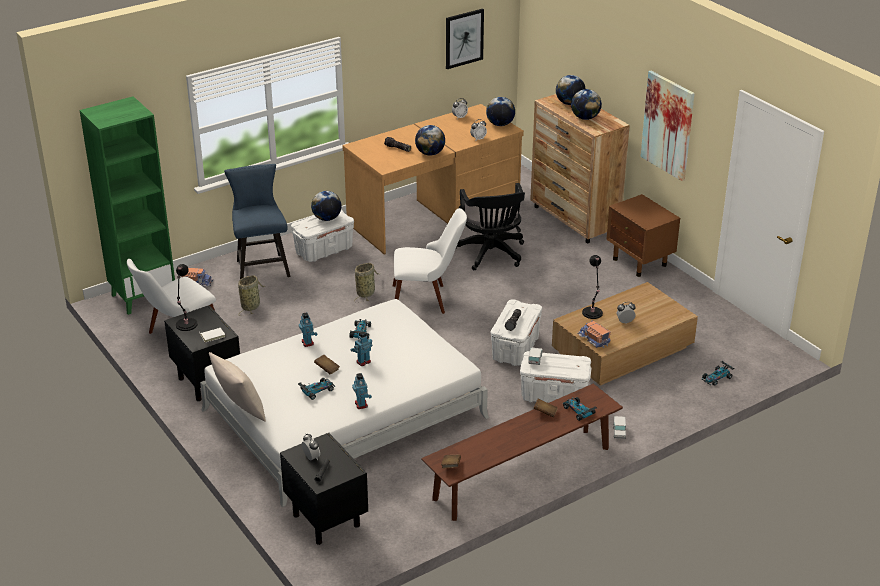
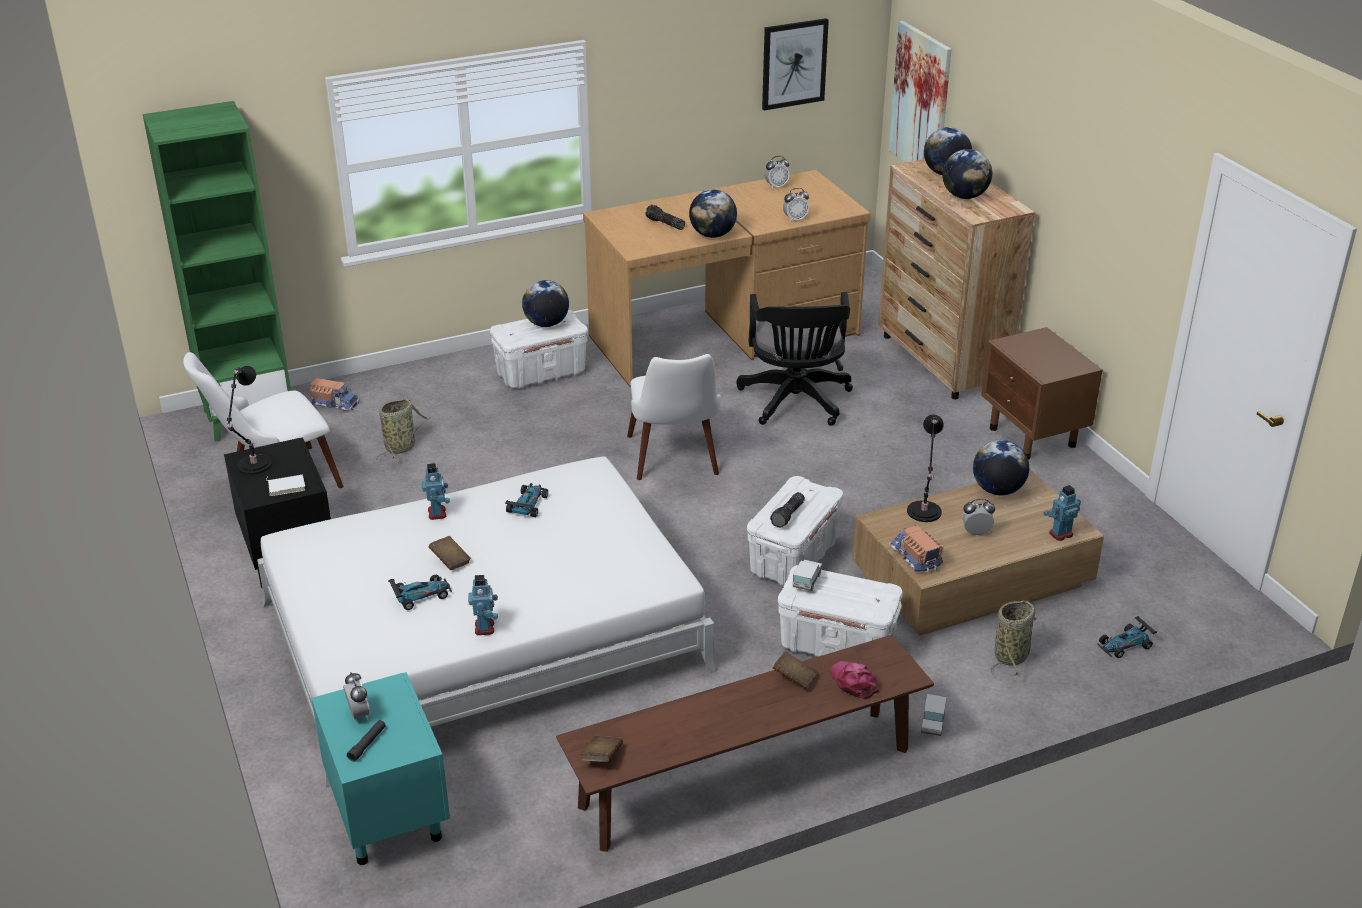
camera: 10 degrees right, 0 degrees up
beige pillow [209,352,266,422] -> none
blue chair [224,164,291,279] -> none
black nightstand [280,433,368,545] -> turquoise nightstand [311,672,450,865]
toy robot [351,331,373,366] -> toy robot moved to [1044,485,1081,541]
basket [354,263,379,302] -> basket moved to [991,601,1038,676]
white chair [393,208,467,314] -> white chair turned 75 degrees clockwise [627,354,721,480]
globe [486,97,515,126] -> globe moved to [973,440,1029,495]
toy car [563,397,597,421] -> pink cap [830,661,880,699]
picture [641,71,695,181] -> picture moved to [889,21,952,163]

